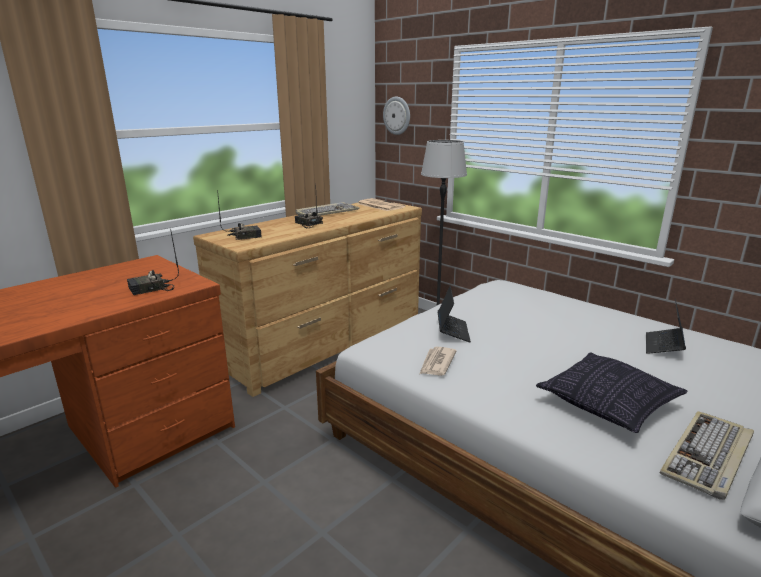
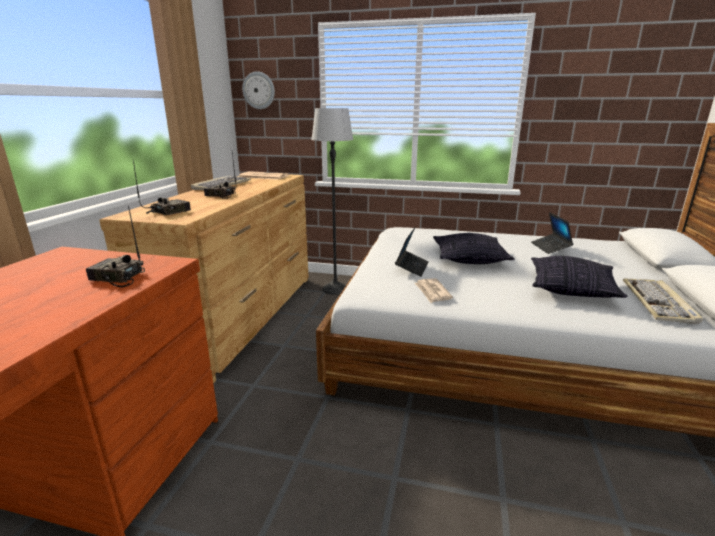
camera: 30 degrees left, 0 degrees up
radio [127,229,179,295] -> radio turned 75 degrees clockwise [86,206,145,288]
laptop [438,286,471,342] -> laptop turned 45 degrees clockwise [395,228,429,277]
none -> pillow [433,233,515,264]

